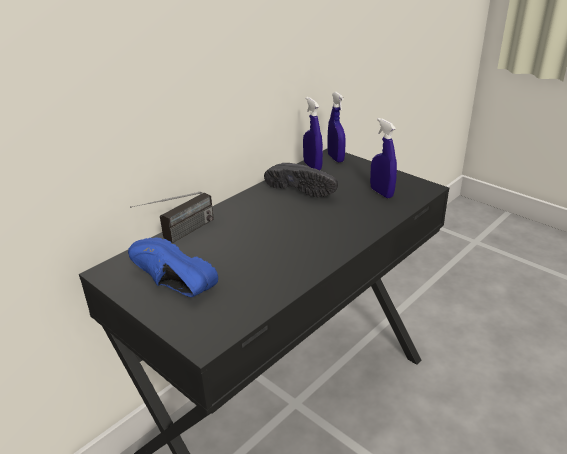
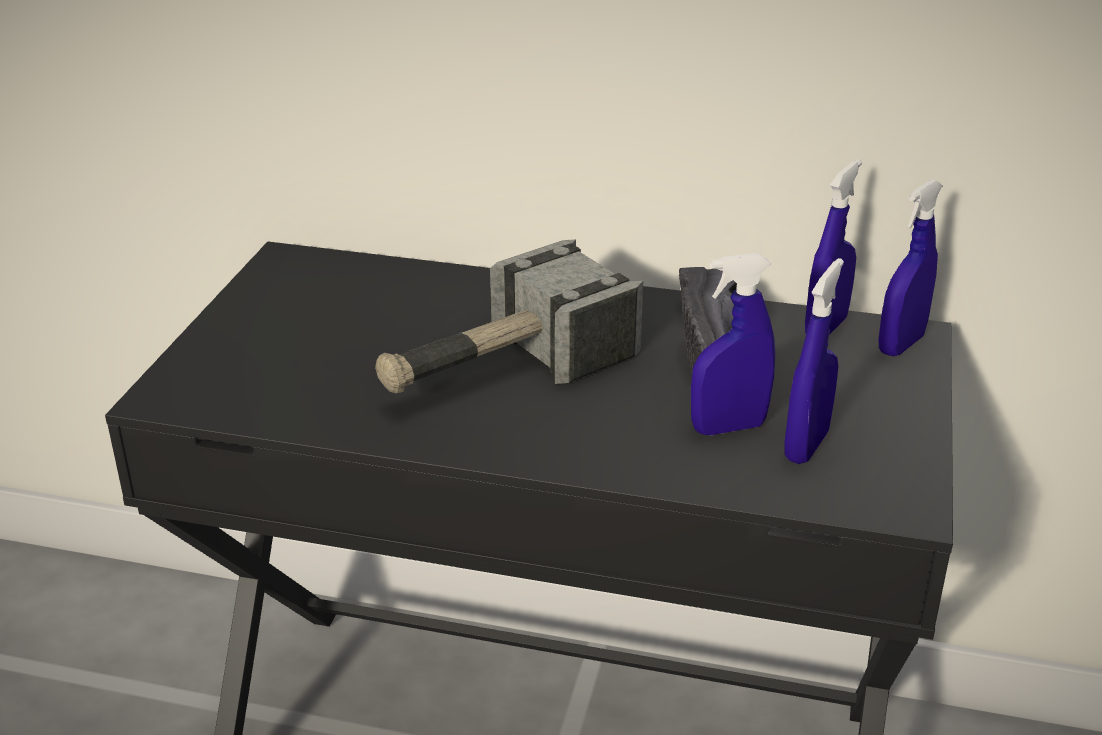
camera: 60 degrees right, 0 degrees up
blue shoe [128,237,218,297] -> none
radio [130,192,214,243] -> none
none -> hammer [375,239,643,393]
none -> blue spray bottle [691,253,776,435]

